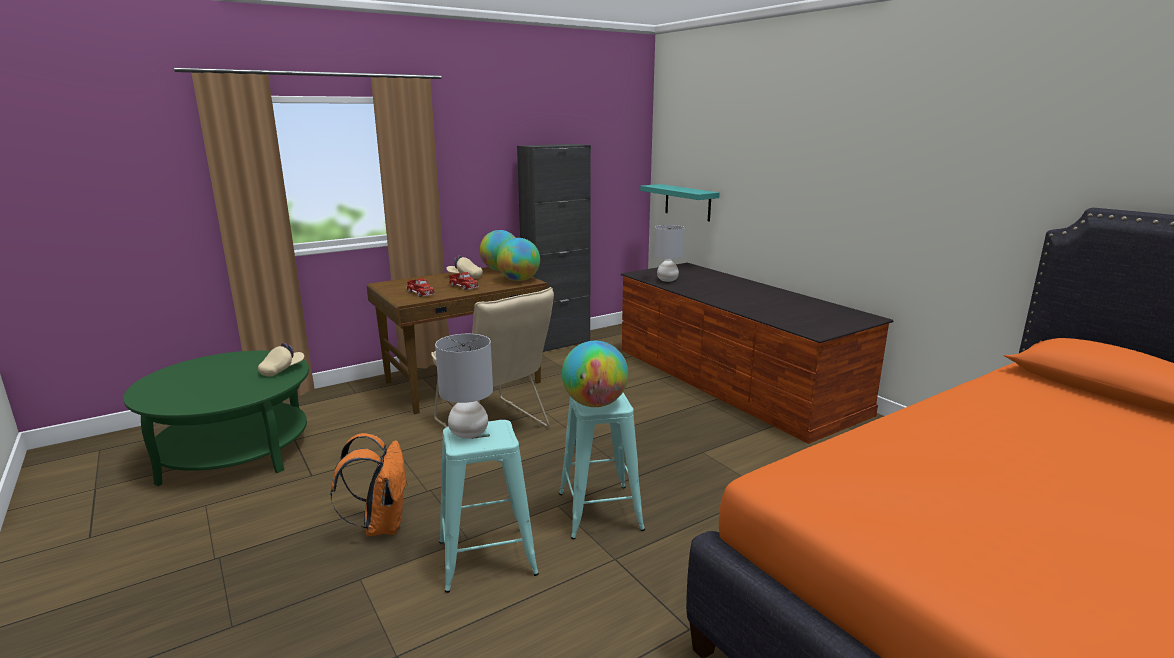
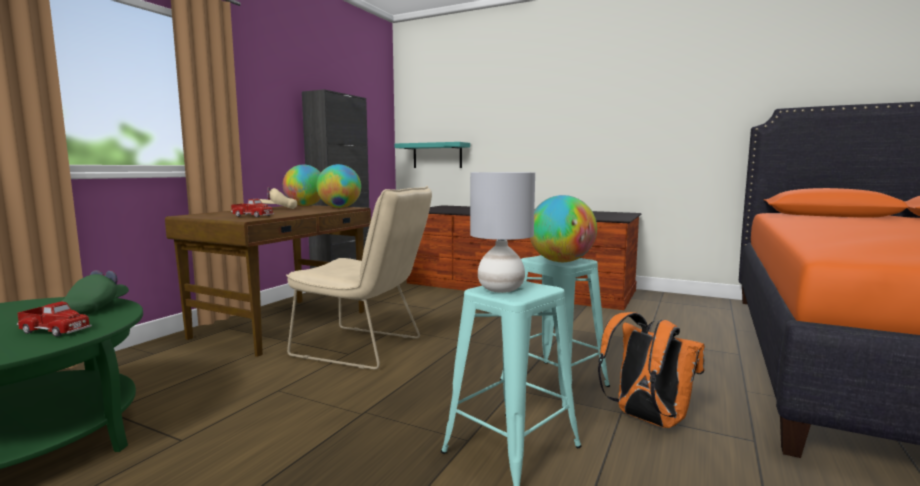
camera: 30 degrees left, 10 degrees down
beige cap [258,342,304,376] -> green cap [62,270,129,315]
orange backpack [330,433,408,536] -> orange backpack moved to [598,312,705,428]
toy truck [449,272,479,290] -> toy truck moved to [17,301,92,337]
grey table lamp [654,225,685,282] -> none

